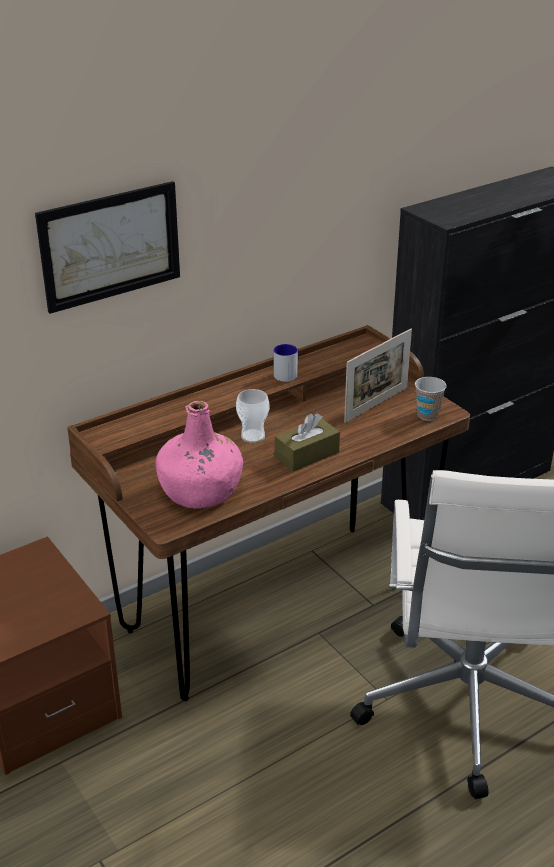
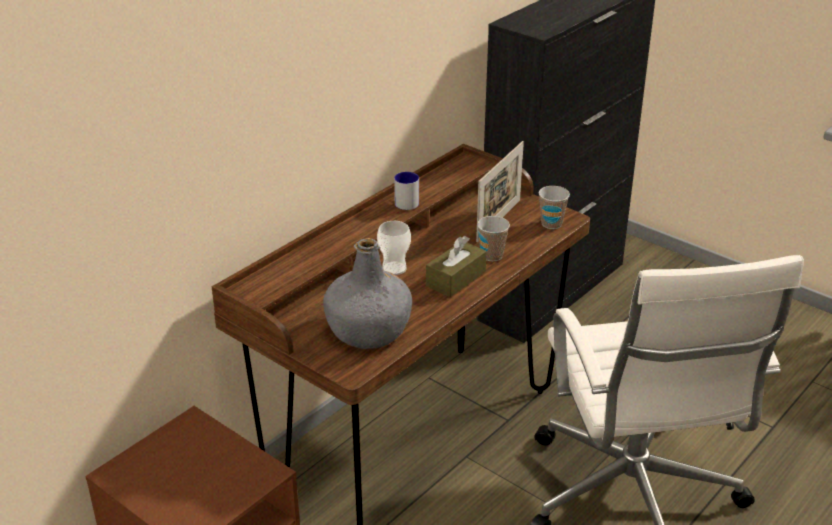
camera: 15 degrees left, 0 degrees up
picture [35,181,180,314] -> none
pink bottle [156,401,243,509] -> grey bottle [323,238,412,349]
none -> cup [477,216,510,262]

